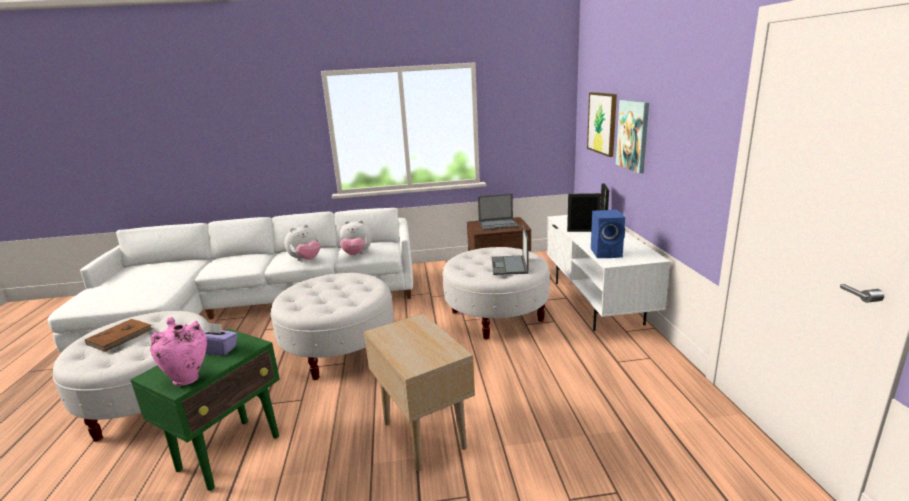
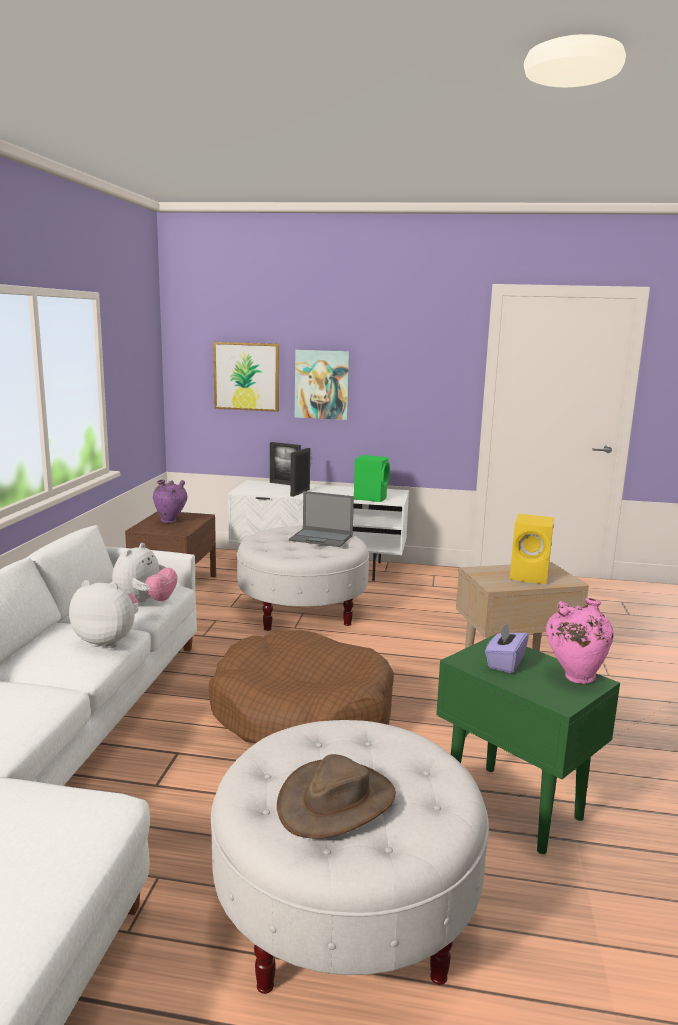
camera: 75 degrees left, 5 degrees down
brown book [85,319,154,352] -> brown hat [277,754,396,839]
white ottoman [271,273,394,380] -> brown dog bed [209,630,394,743]
plush toy [285,225,321,261] -> plush toy turned 60 degrees counterclockwise [69,580,139,648]
laptop [478,194,519,230] -> purple vase [153,480,187,523]
blue speaker [591,210,625,258] -> green speaker [354,455,390,502]
none -> yellow speaker [510,514,554,584]

